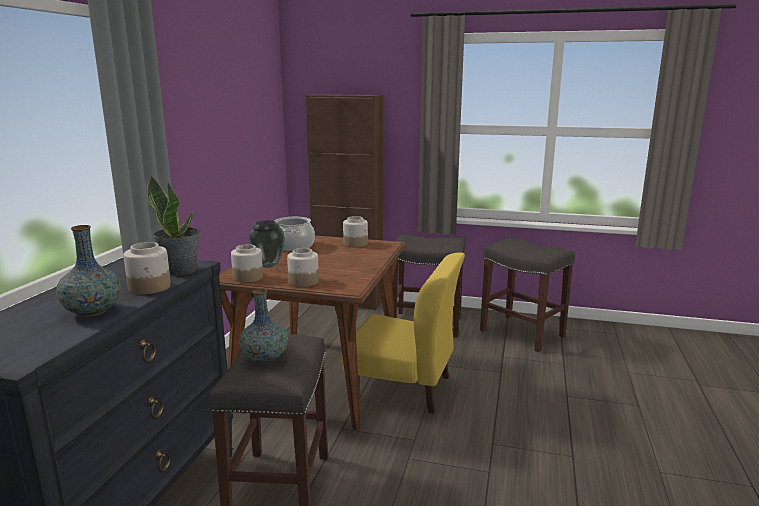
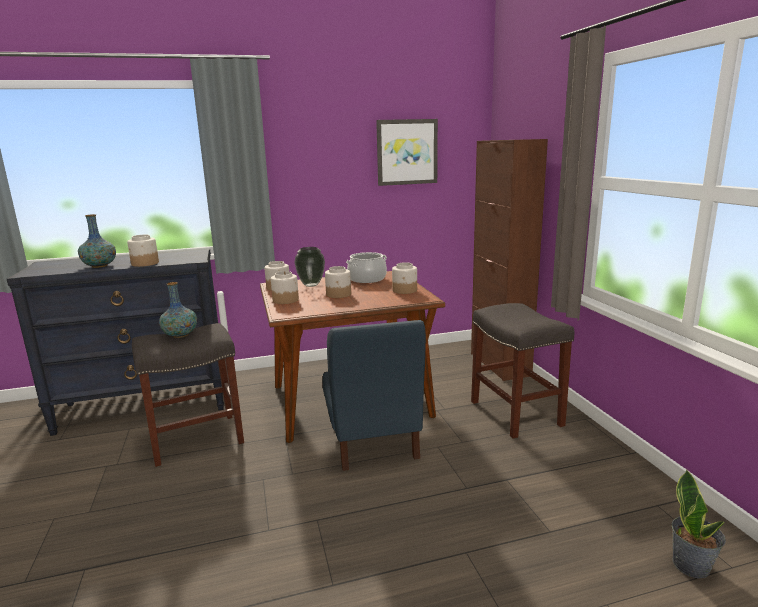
camera: 60 degrees right, 0 degrees up
potted plant [147,176,200,276] -> potted plant moved to [672,470,726,579]
yellow chair [342,253,465,414] -> blue chair [323,320,426,471]
grey stool [480,238,575,352] -> none
none -> jar [325,266,351,298]
none -> picture [376,119,438,186]

